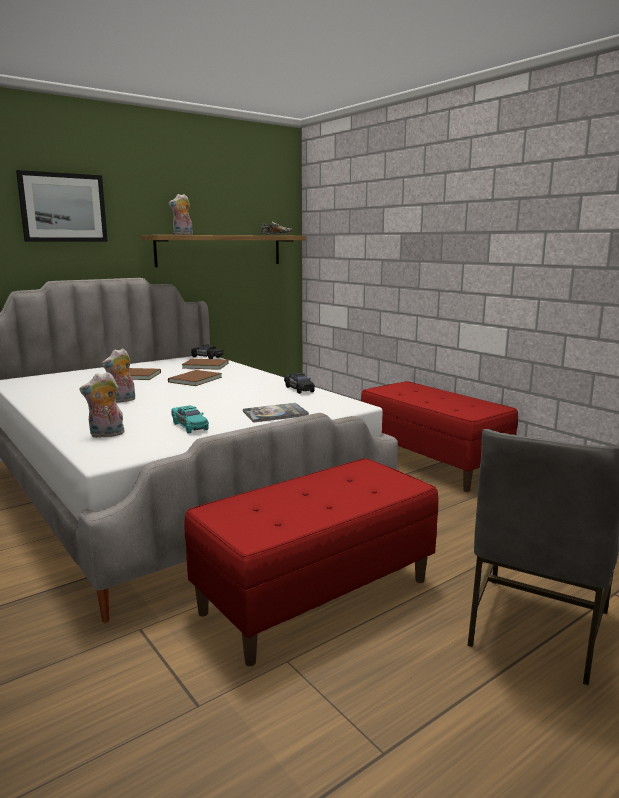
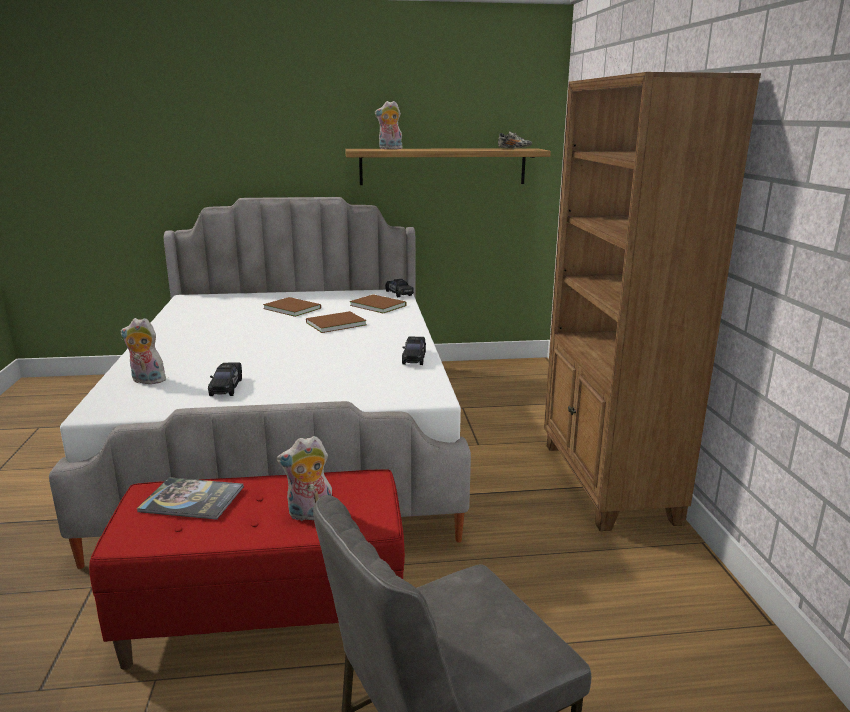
camera: 30 degrees right, 5 degrees up
picture [16,170,108,242] -> none
plush toy [102,348,135,403] -> plush toy moved to [277,436,332,521]
turquoise toy car [171,405,209,434] -> black toy car [208,362,242,396]
book [243,403,309,423] -> book moved to [137,477,244,520]
red bench [361,381,518,492] -> brown bookcase [544,72,761,531]

